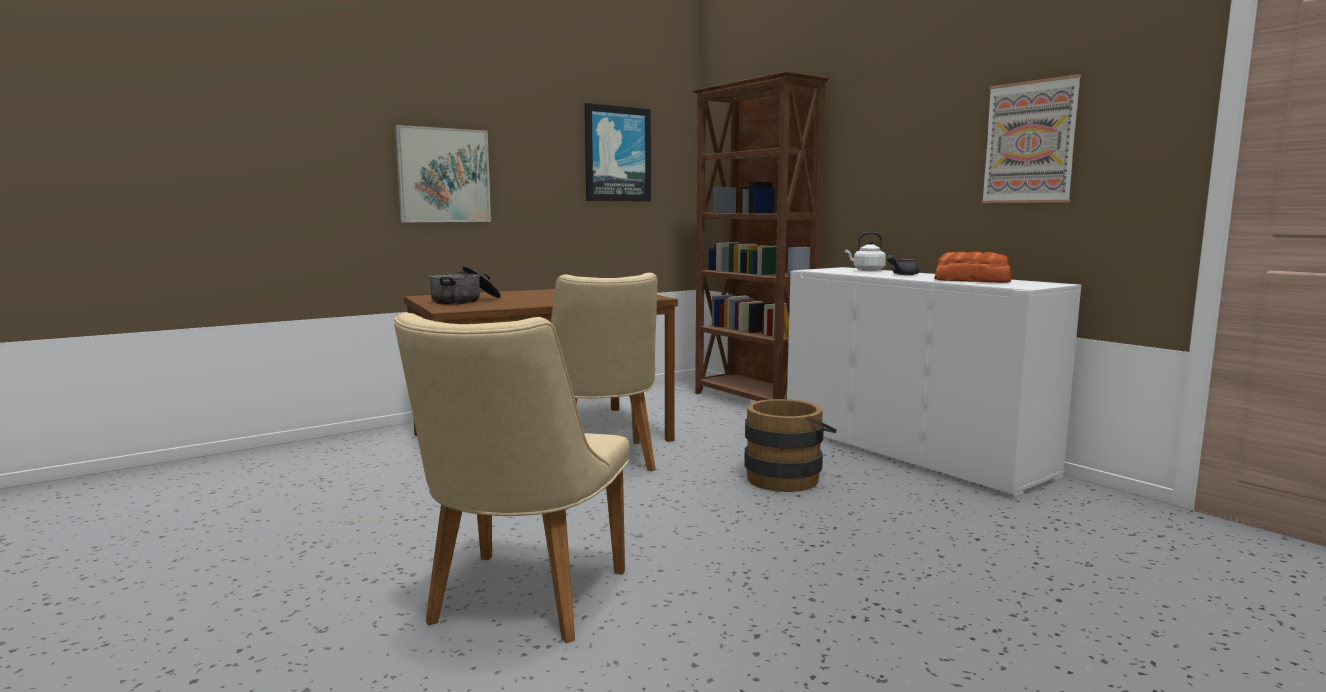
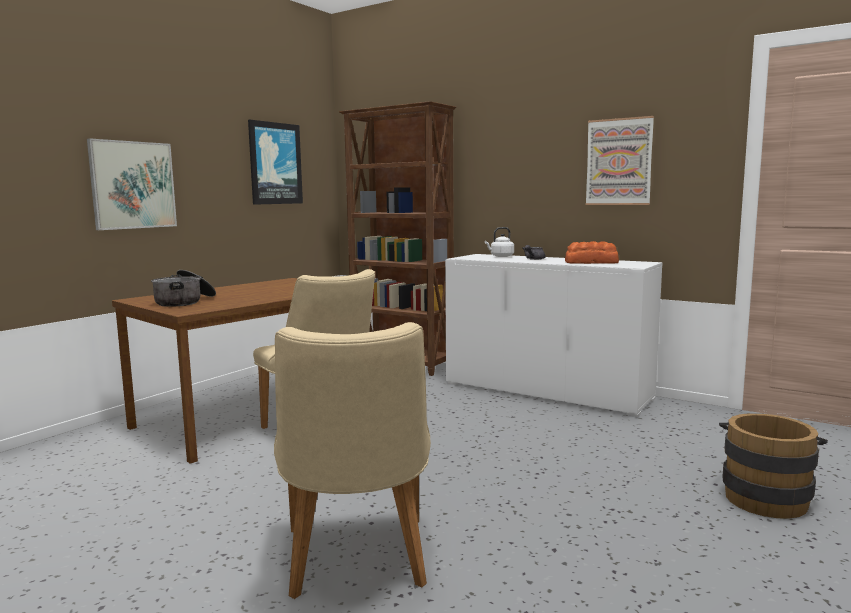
camera: 20 degrees left, 0 degrees up
brown bucket [744,399,837,492] -> brown bucket moved to [719,413,828,519]

